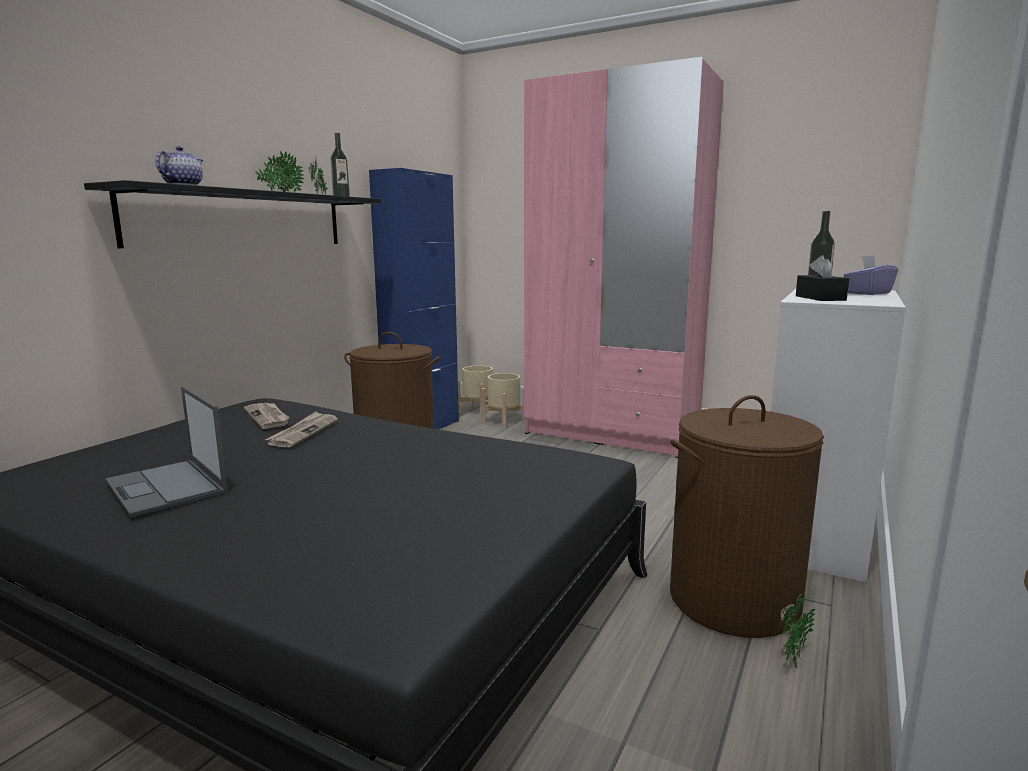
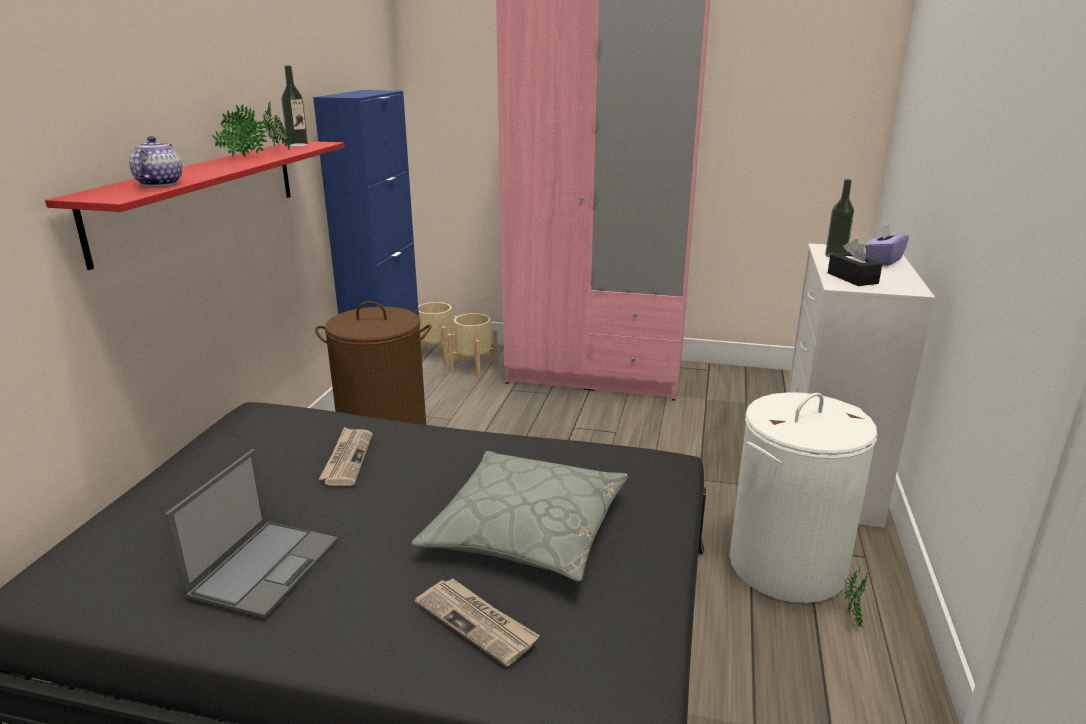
camera: 15 degrees left, 10 degrees up
black shelf [84,180,381,248] -> red shelf [45,141,345,270]
laptop [106,386,228,517] -> laptop turned 105 degrees counterclockwise [165,449,338,618]
newspaper [244,403,290,429] -> newspaper moved to [415,578,540,667]
brown laundry basket [670,395,824,638] -> white laundry basket [730,392,877,603]
none -> grey pillow [411,451,628,581]

